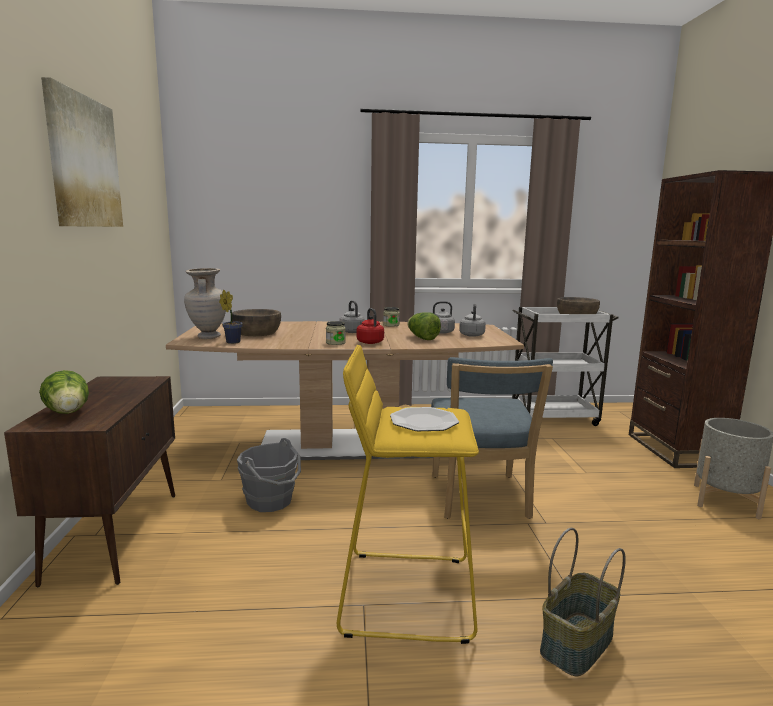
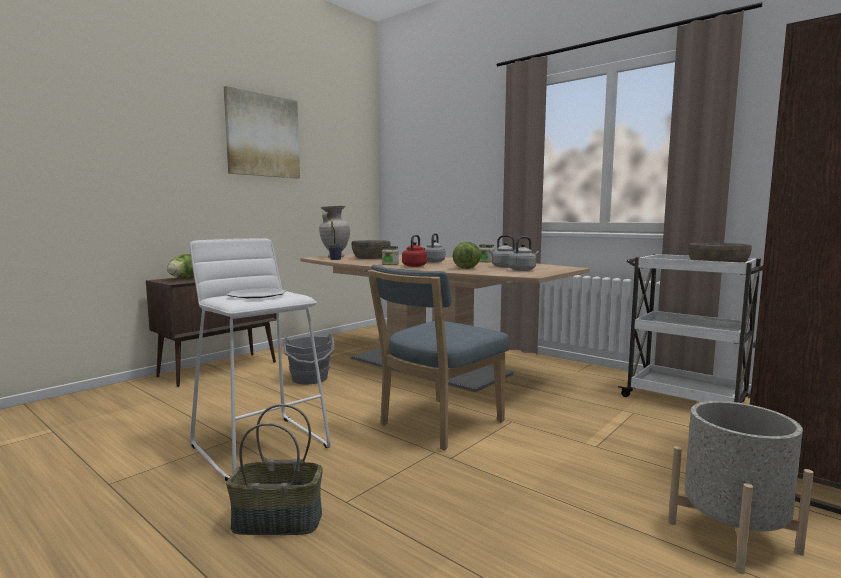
camera: 45 degrees right, 5 degrees down
yellow stool [337,345,479,644] -> white stool [190,238,331,481]

